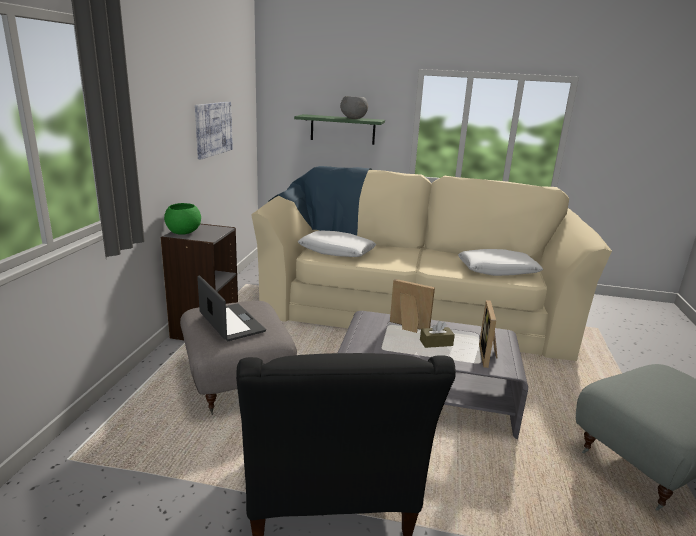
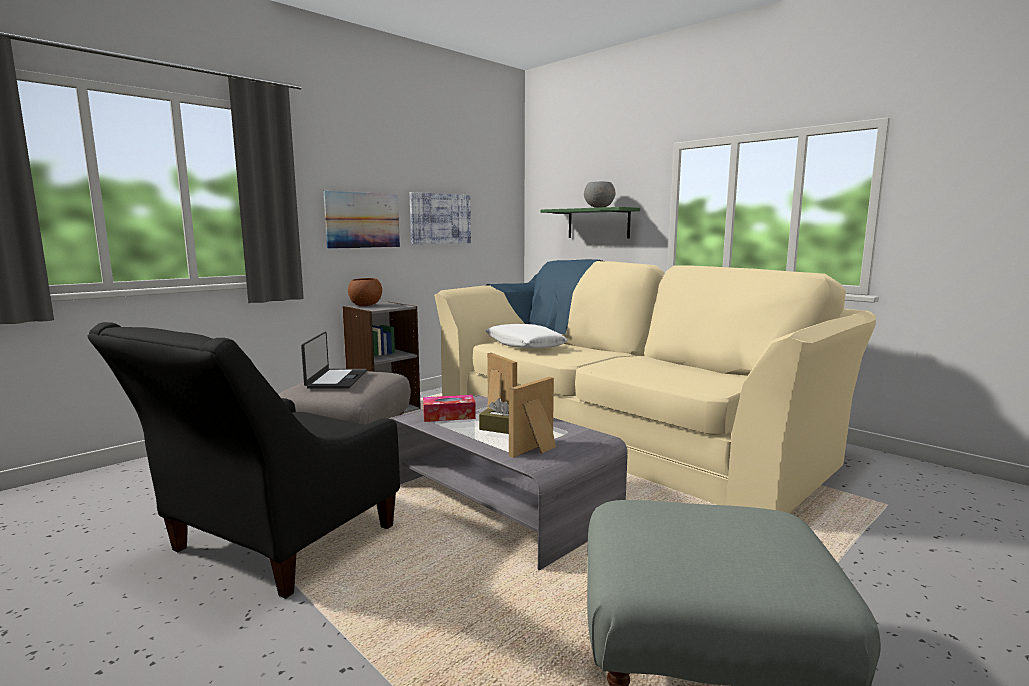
camera: 35 degrees right, 10 degrees down
green bowl [164,203,201,235] -> brown bowl [348,278,382,306]
white pillow [458,249,543,276] -> none
none -> picture [324,191,400,249]
none -> tissue box [423,395,476,422]

